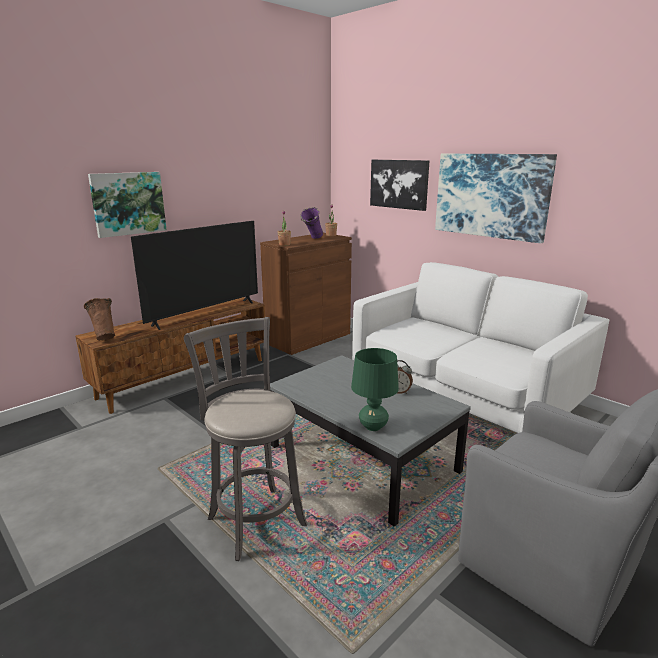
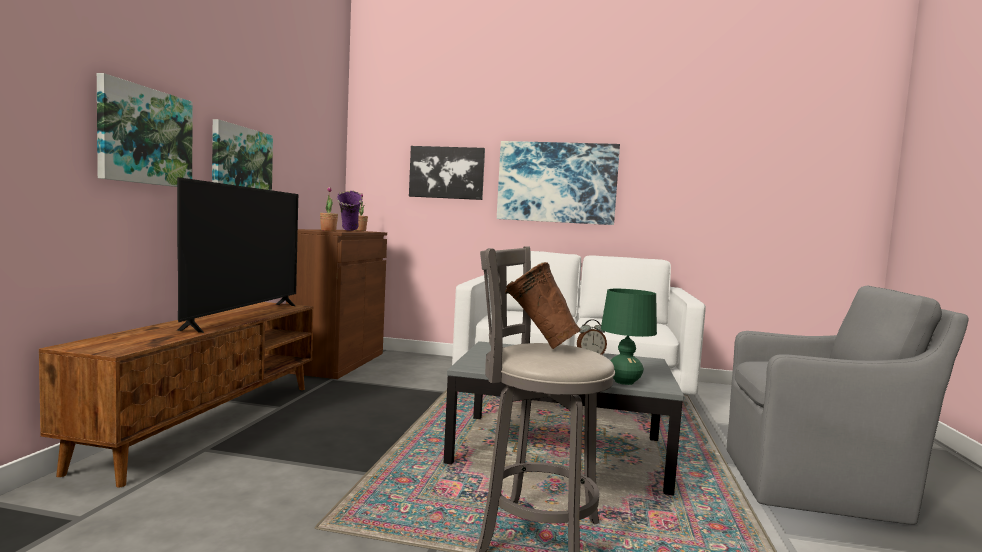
camera: 35 degrees left, 15 degrees down
brown vase [84,298,115,341] -> brown vase moved to [505,262,581,349]
none -> picture [212,119,273,190]

